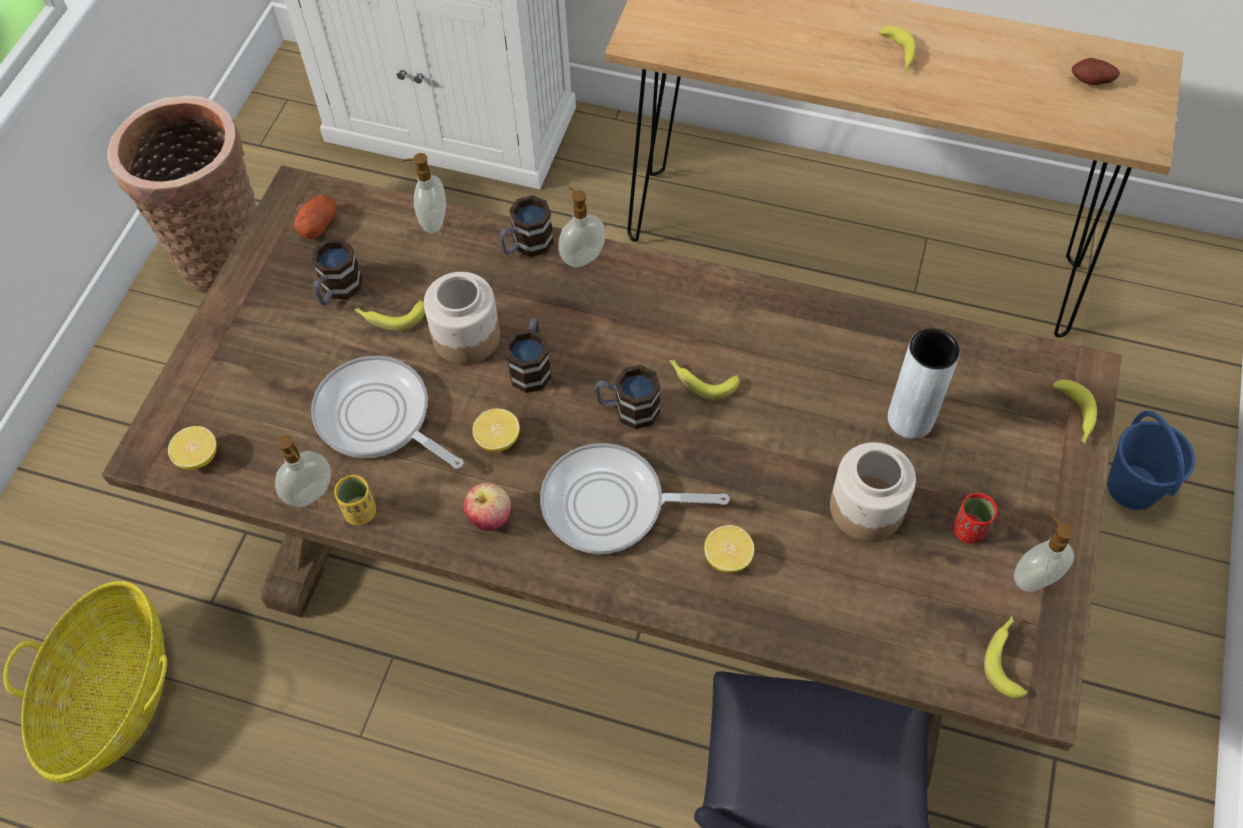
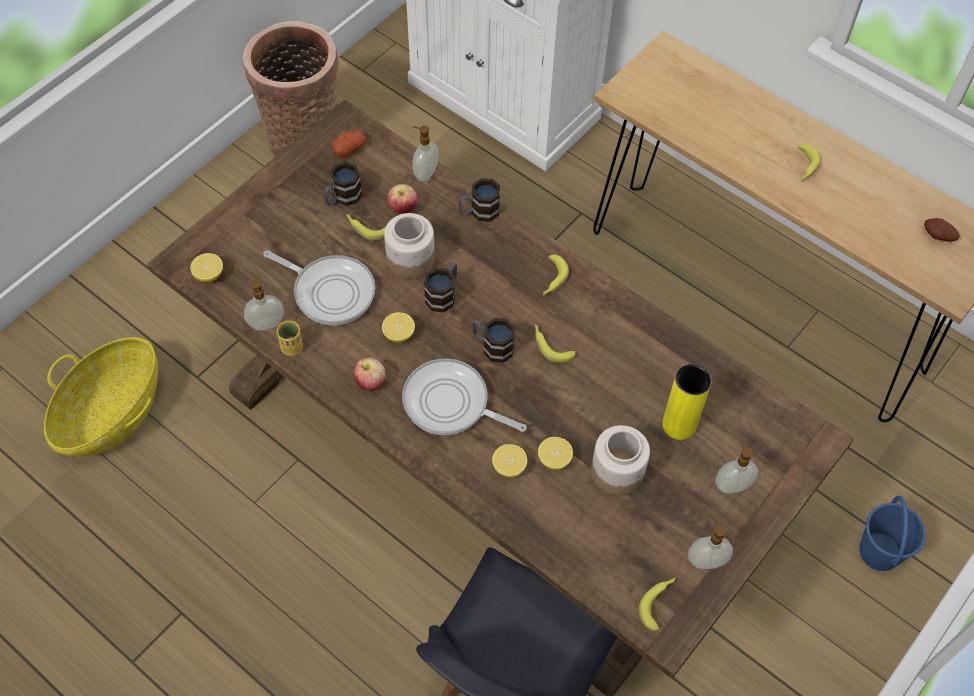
camera: 20 degrees right, 0 degrees up
frying pan [311,356,464,469] -> frying pan turned 150 degrees clockwise [263,250,375,325]
soap dispenser [559,187,606,268] -> soap dispenser moved to [715,440,758,494]
grey vase [888,328,960,439] -> yellow vase [662,364,712,440]
red cup [953,492,997,544] -> none
banana [1053,380,1097,444] -> banana moved to [543,255,569,295]
none -> apple [388,184,418,213]
none -> lemon [538,437,573,470]

